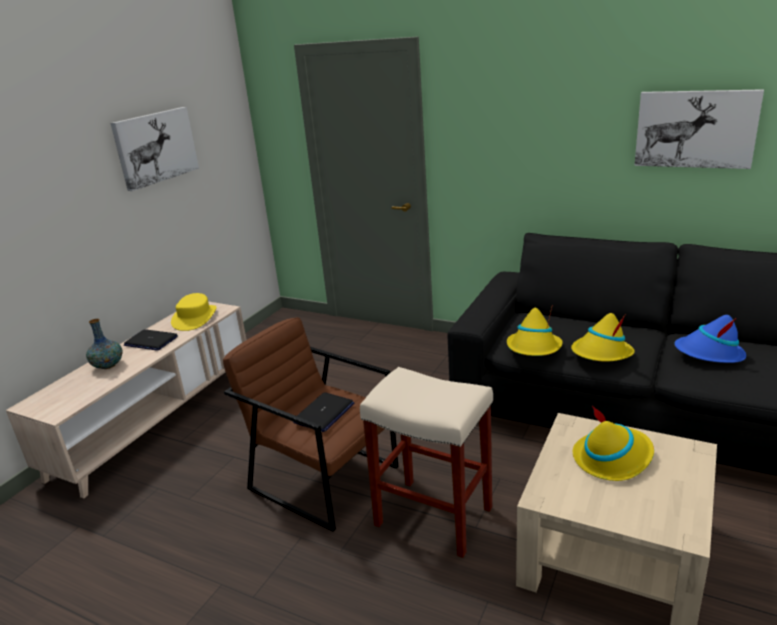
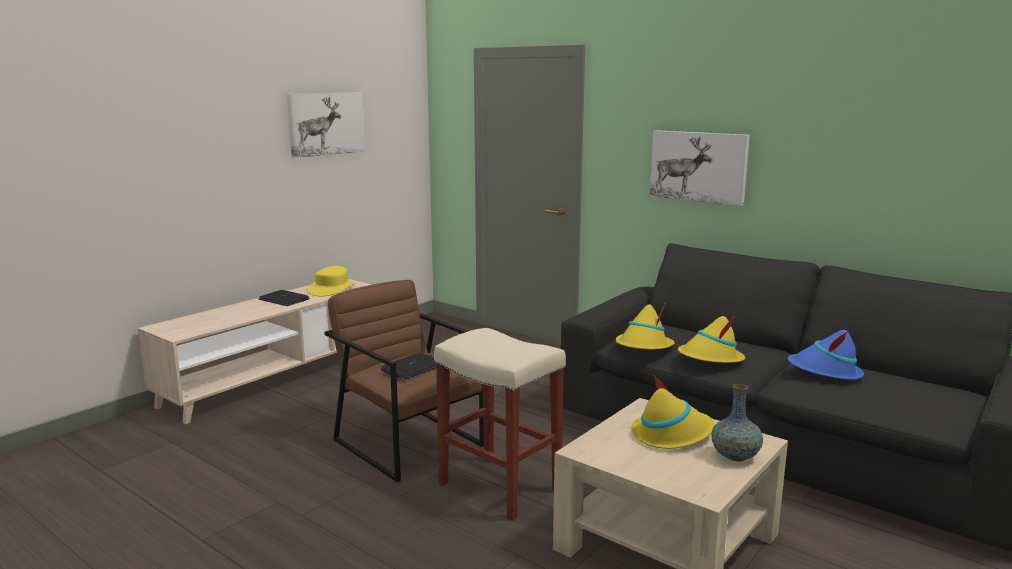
camera: 10 degrees right, 10 degrees down
vase [86,319,123,369] -> vase moved to [711,384,763,461]
picture [634,89,764,169] -> picture moved to [650,130,750,206]

